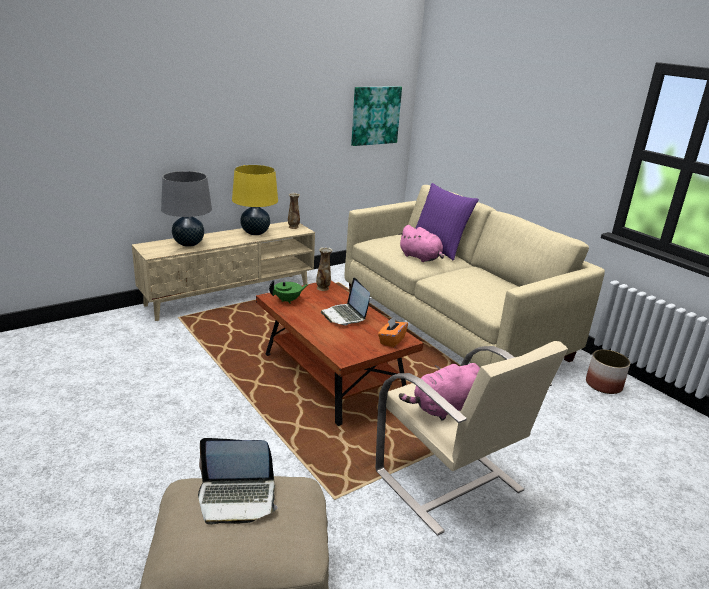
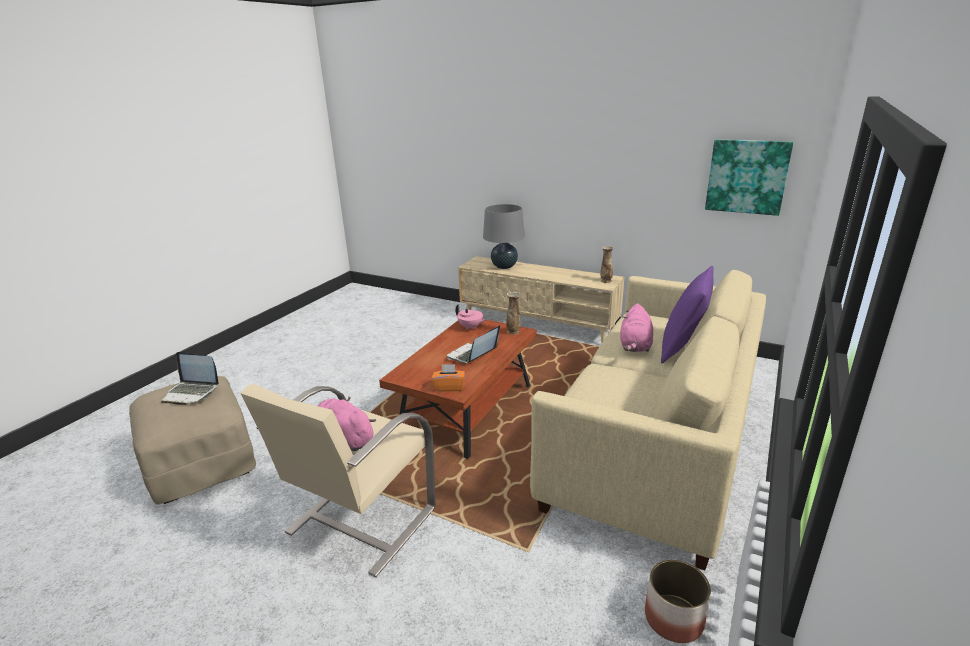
camera: 65 degrees right, 0 degrees up
laptop [198,438,278,525] -> laptop turned 45 degrees counterclockwise [161,352,219,405]
yellow table lamp [232,165,278,235] -> none
green teapot [269,280,308,304] -> pink teapot [455,304,487,330]

